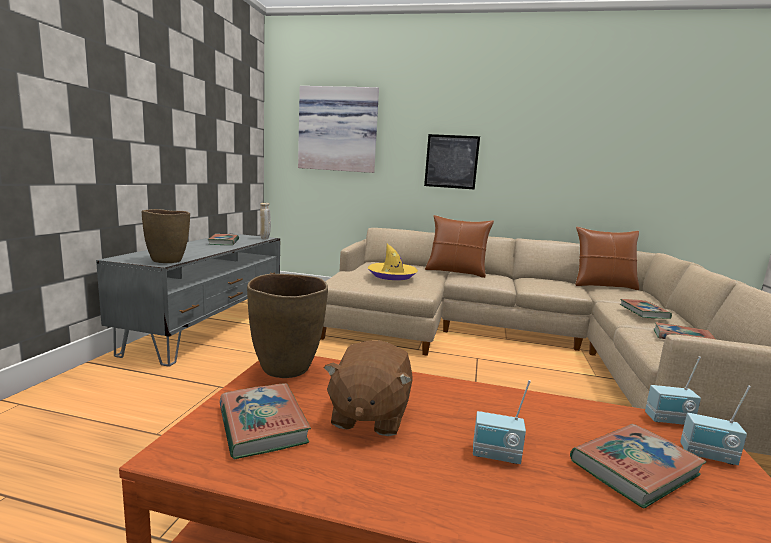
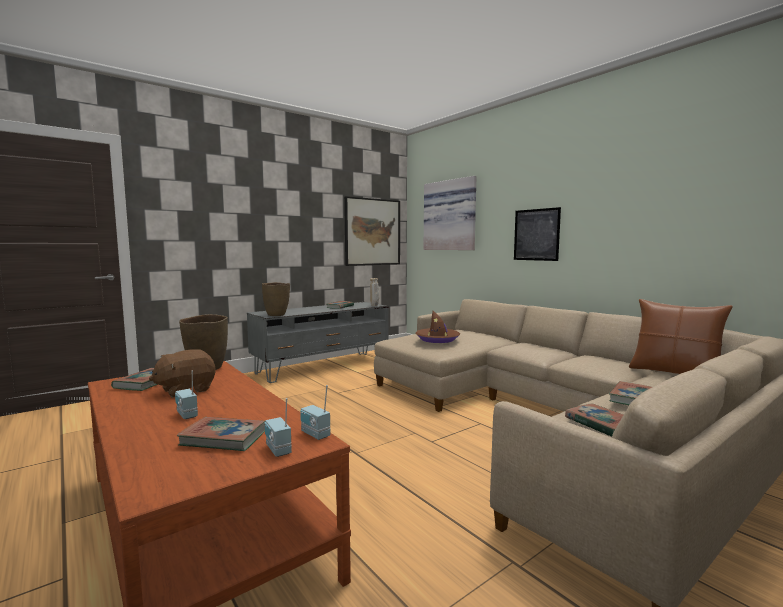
camera: 40 degrees right, 5 degrees down
yellow hat [368,243,418,280] -> brown hat [416,311,460,343]
brown pillow [425,215,494,278] -> none
none -> picture [344,196,400,266]

